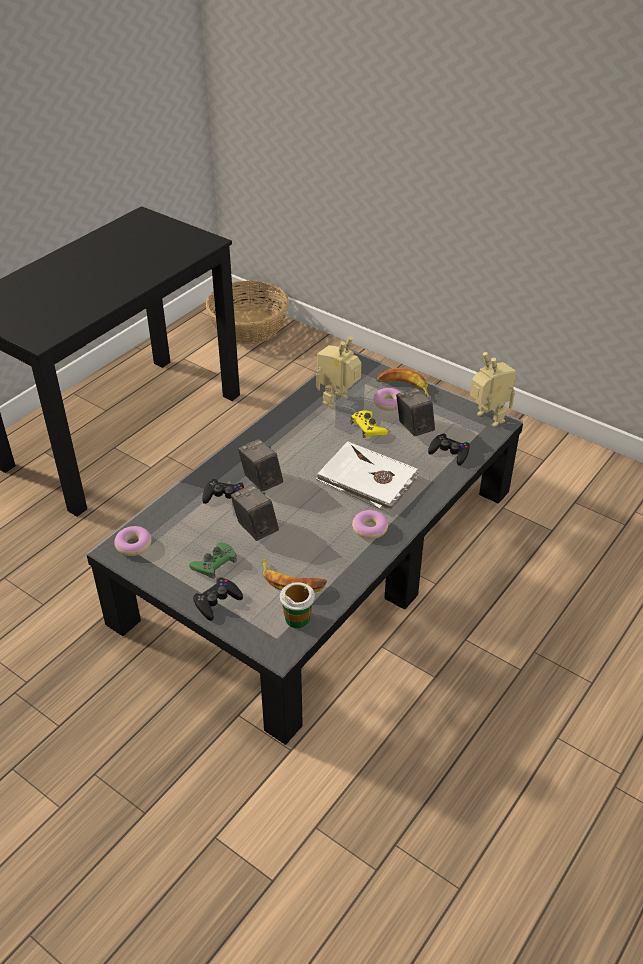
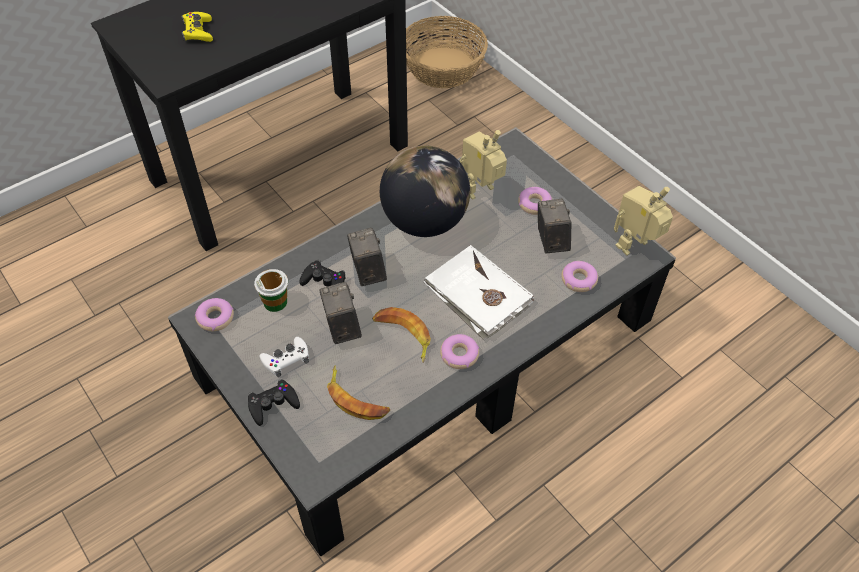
camera: 15 degrees right, 10 degrees up
green game controller [189,542,237,579] -> white game controller [260,337,309,377]
cup [280,582,315,628] -> cup moved to [254,269,288,312]
yellow game controller [350,410,388,438] -> yellow game controller moved to [181,12,213,42]
banana [376,368,429,398] -> banana moved to [372,307,431,363]
black game controller [428,433,470,466] -> donut [561,261,598,292]
toy robot [470,352,516,427] -> toy robot turned 105 degrees counterclockwise [614,186,673,256]
none -> globe [380,145,470,237]

